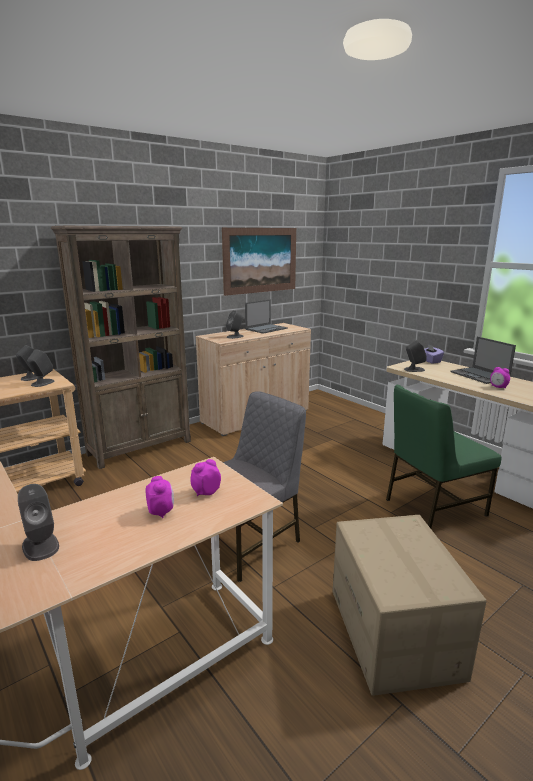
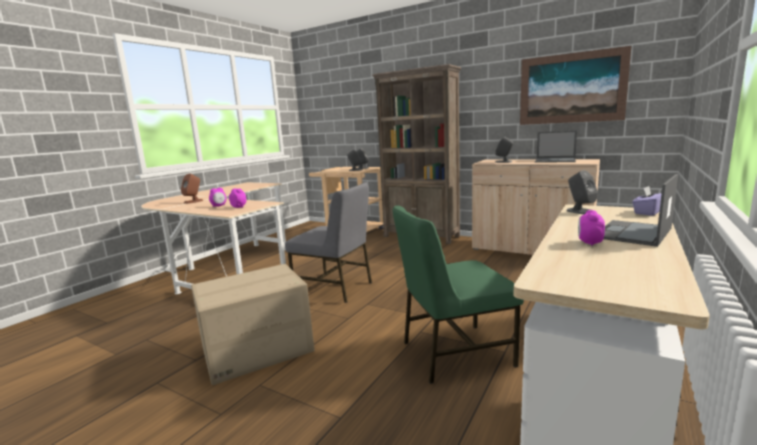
camera: 70 degrees right, 5 degrees down
grey speaker [18,484,59,561] -> brown speaker [181,173,203,204]
green chair [386,385,501,528] -> green chair turned 60 degrees counterclockwise [393,205,524,384]

